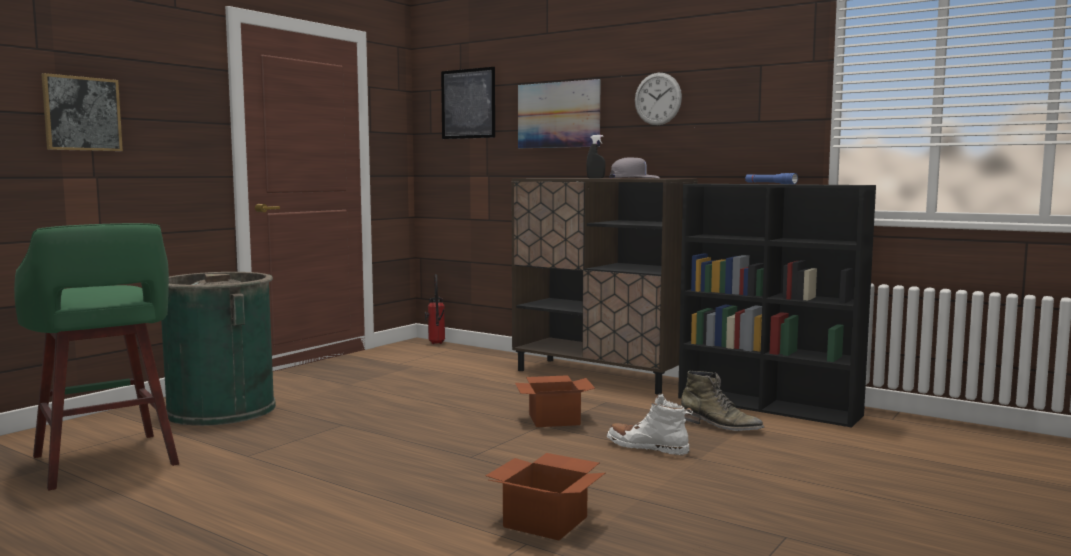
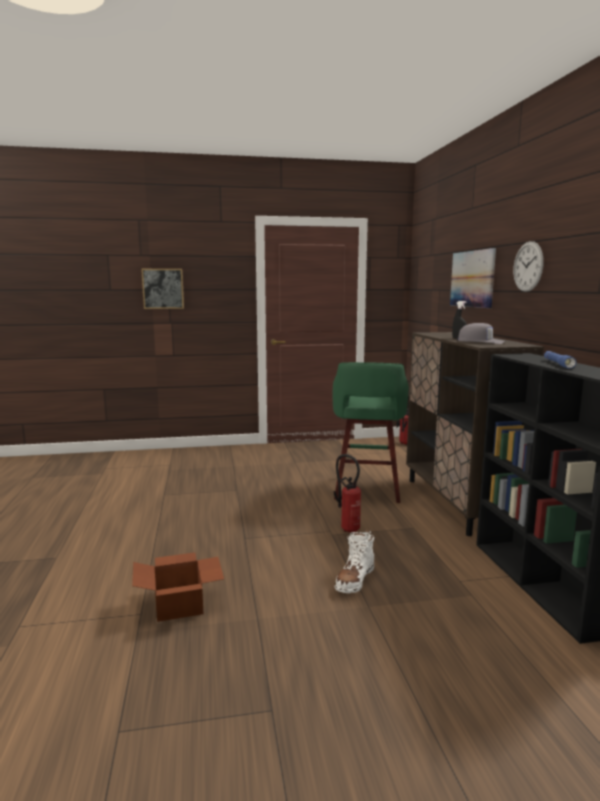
camera: 45 degrees right, 5 degrees up
green stool [14,223,179,491] -> green stool moved to [333,362,409,503]
green trash can [161,272,276,426] -> none
picture [441,67,495,139] -> none
cardboard box [515,375,595,427] -> fire extinguisher [334,454,361,532]
white boot [607,393,693,455] -> white boot turned 135 degrees counterclockwise [335,530,374,593]
green boot [681,371,764,431] -> none

